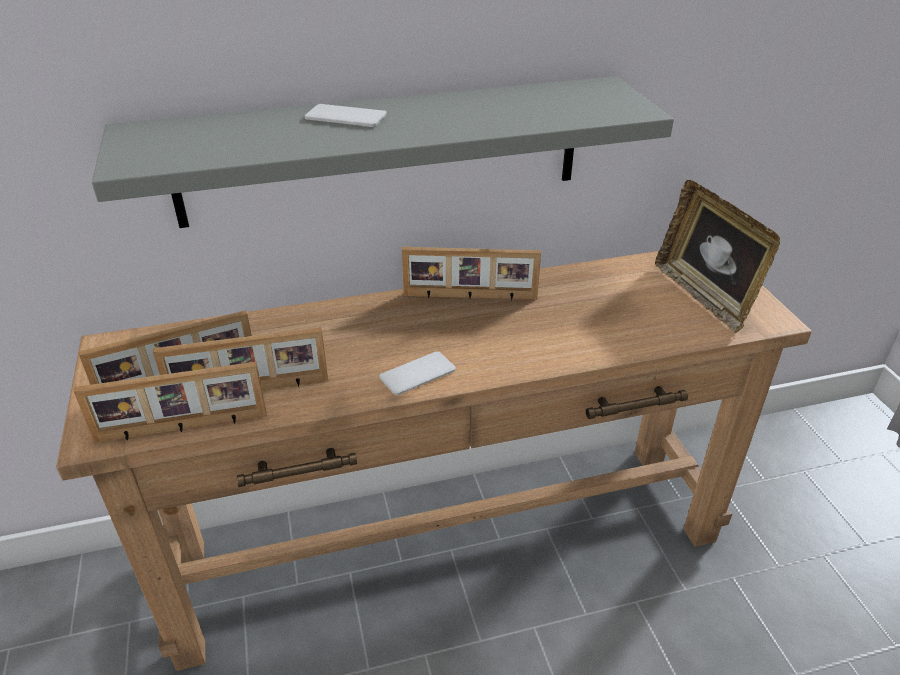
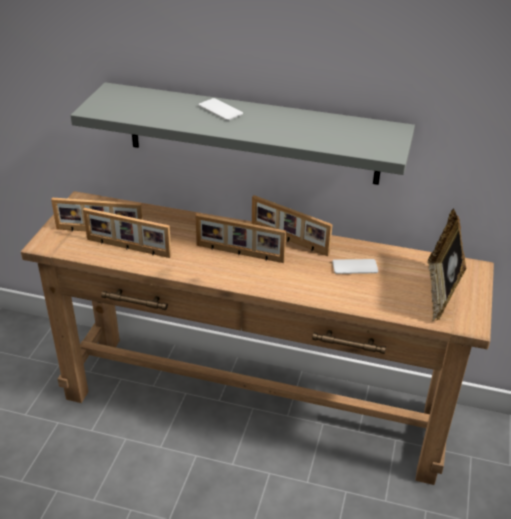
camera: 30 degrees right, 0 degrees up
picture frame [74,362,267,443] -> picture frame moved to [195,214,286,263]
phone [379,351,456,395] -> phone moved to [332,259,378,274]

